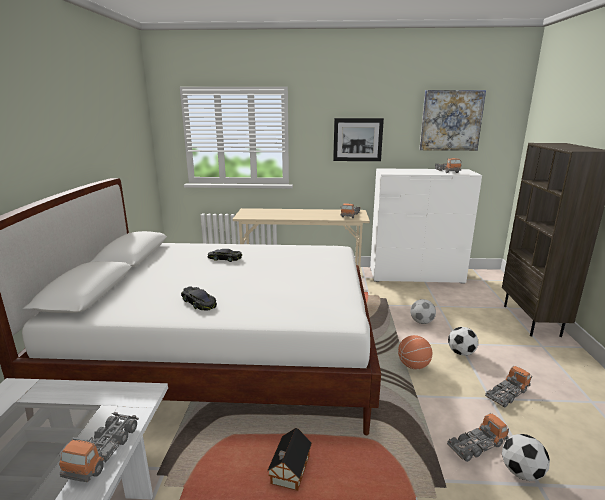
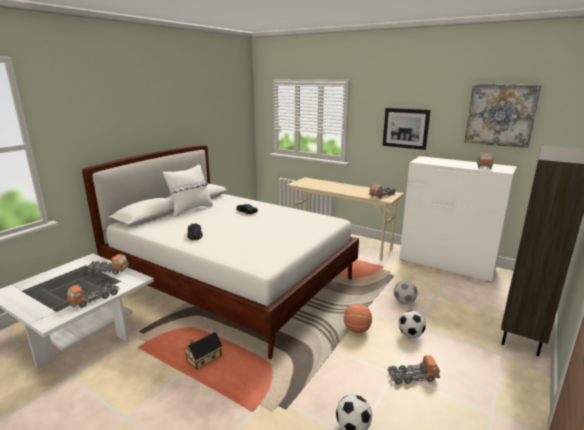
camera: 30 degrees right, 0 degrees up
toy truck [447,413,509,462] -> toy truck moved to [84,254,129,275]
none -> white pillow [163,164,213,217]

